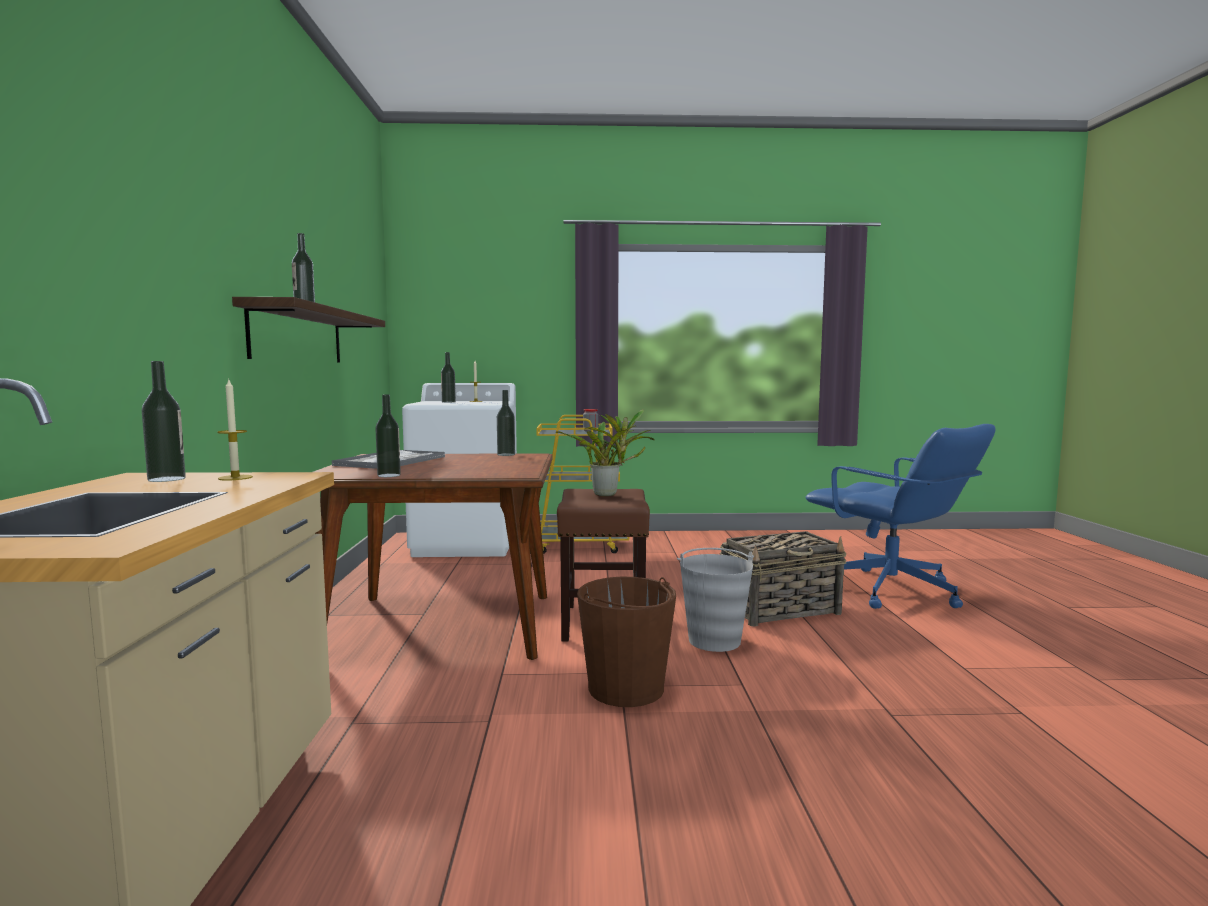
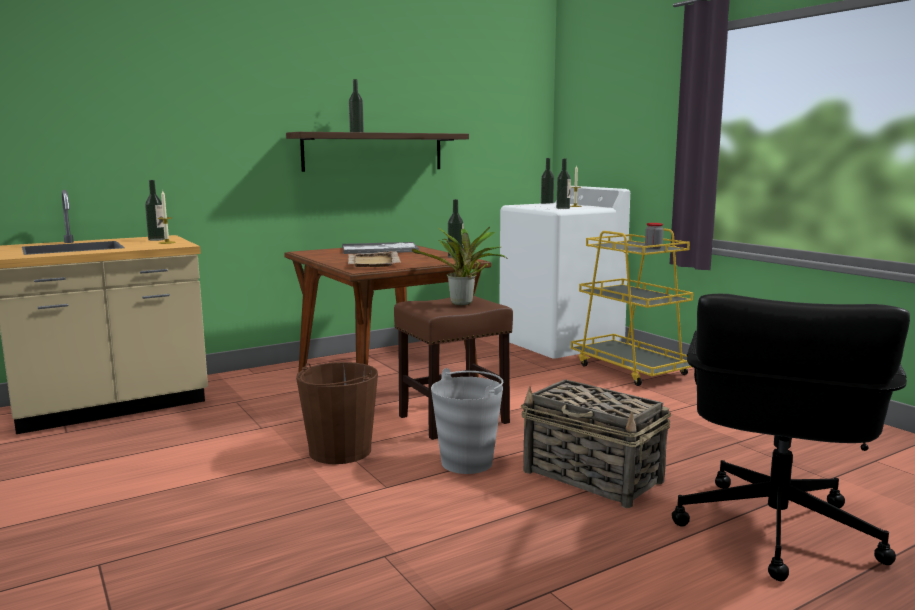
camera: 60 degrees right, 5 degrees up
bottle [375,394,401,477] -> bottle moved to [556,158,571,209]
blue office chair [806,424,996,609] -> black office chair [672,294,910,581]
none -> beige tray [348,251,401,267]

